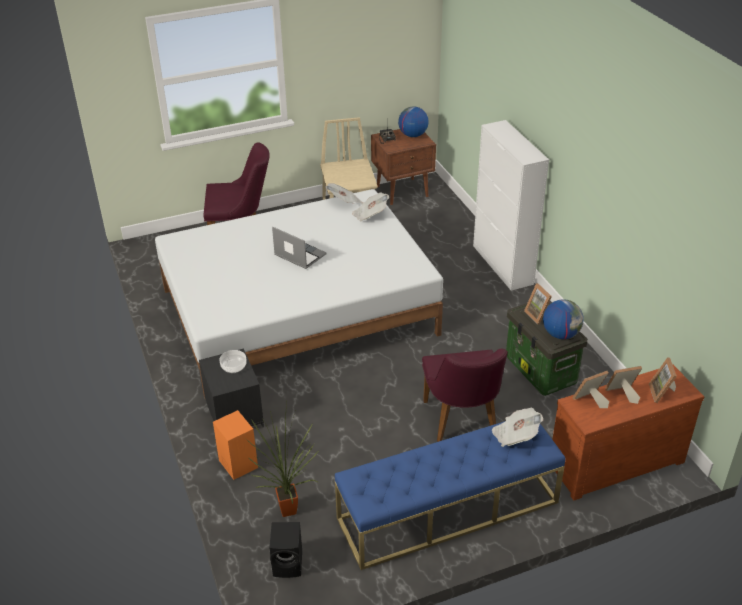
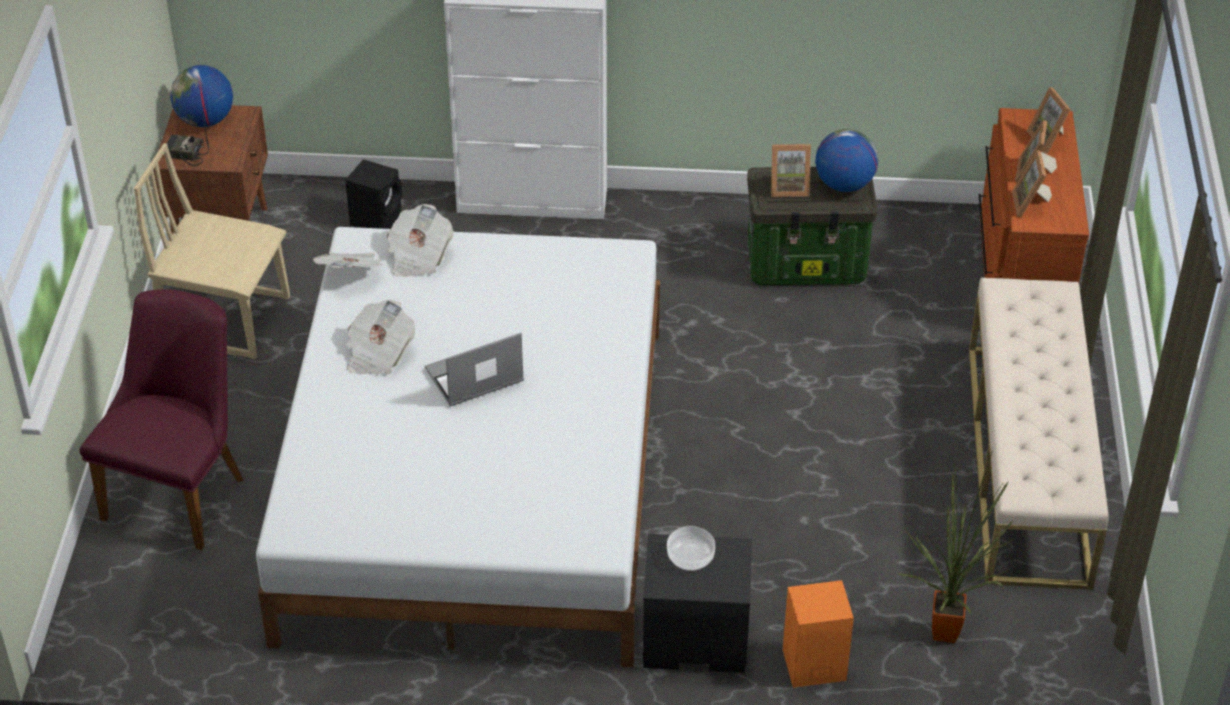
camera: 65 degrees left, 5 degrees up
black speaker [269,522,302,578] -> black speaker moved to [345,159,402,229]
blue bench [335,421,565,570] -> beige bench [969,278,1109,590]
purple chair [422,349,508,442] -> none
newspaper [492,408,543,447] -> newspaper moved to [346,300,415,375]
picture frame [649,357,677,403] -> picture frame turned 45 degrees clockwise [1027,87,1071,154]

